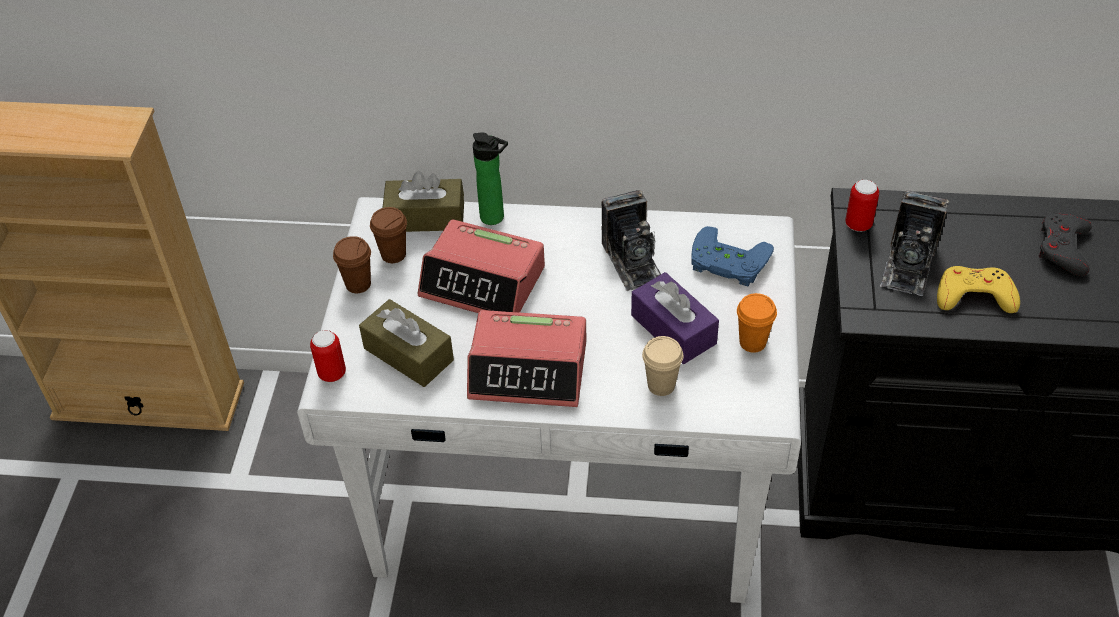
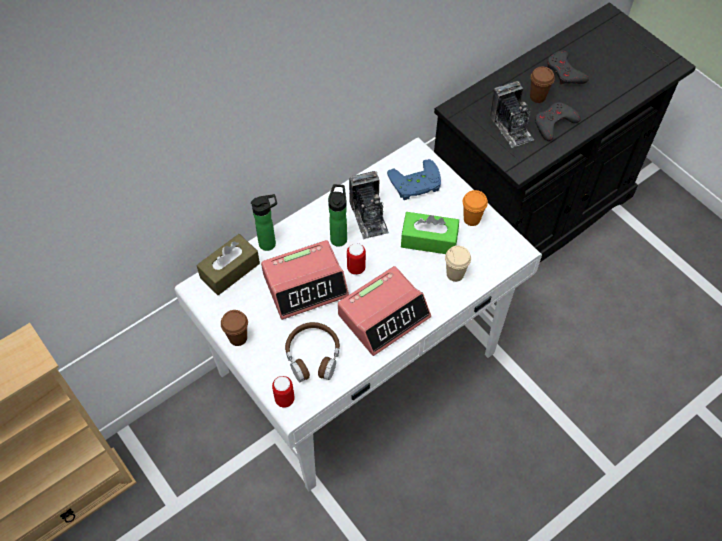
camera: 45 degrees left, 10 degrees up
brown tissue box [359,299,454,387] -> brown headphones [285,322,340,382]
brown cup [370,207,407,263] -> brown cup moved to [530,67,555,103]
camera [602,190,661,291] -> camera turned 45 degrees clockwise [349,171,389,239]
purple tissue box [631,272,719,364] -> green tissue box [401,212,459,254]
can [845,180,879,232] -> can moved to [347,243,366,275]
yellow game controller [937,266,1020,313] -> grey game controller [535,102,581,141]
none -> bottle [328,184,347,247]

